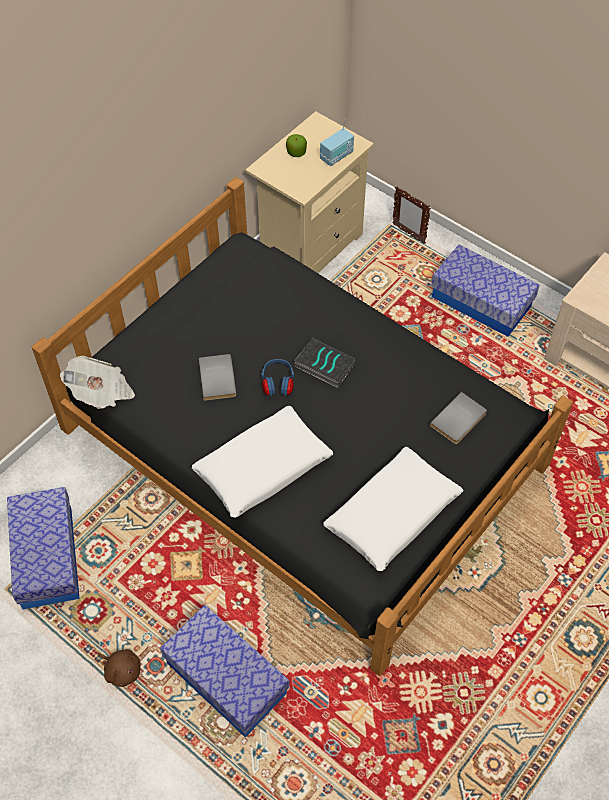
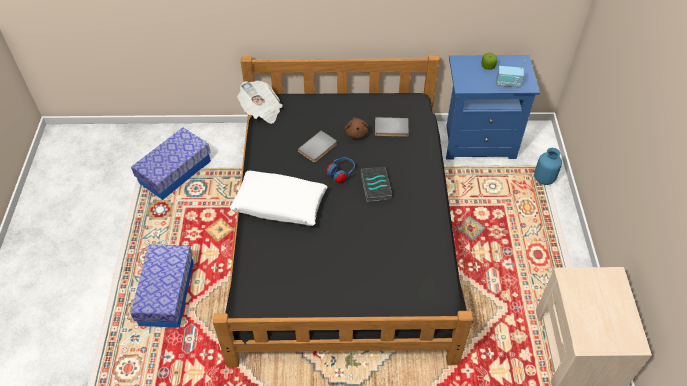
camera: 50 degrees right, 5 degrees down
brown plush toy [97,649,140,687] -> brown plush toy moved to [345,117,369,139]
beige nightstand [246,111,374,273] -> blue nightstand [446,55,540,160]
white pillow [323,447,463,571] -> none
picture frame [392,186,431,244] -> blue vase [534,148,562,185]
grey book [430,392,487,444] -> grey book moved to [375,117,409,137]
storage box [431,244,540,337] -> none

